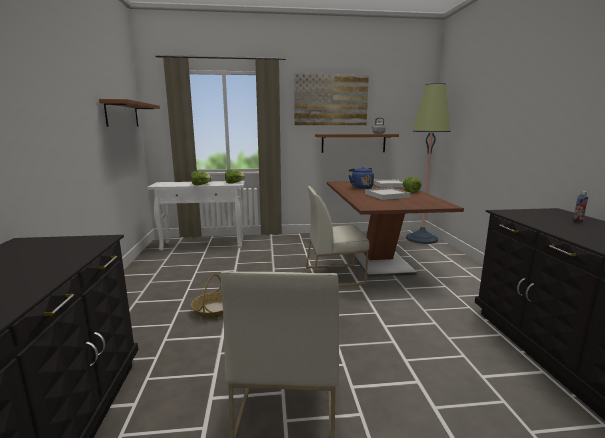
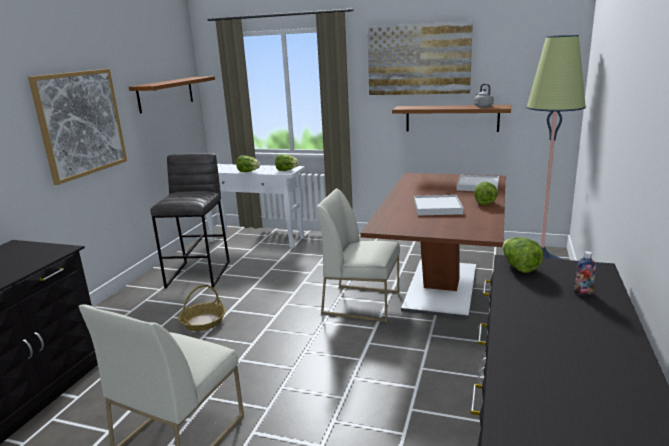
camera: 25 degrees right, 5 degrees up
blue kettle [349,167,374,189] -> none
none -> picture [28,69,127,185]
none -> grey stool [150,153,230,288]
none -> lettuce [502,237,543,273]

